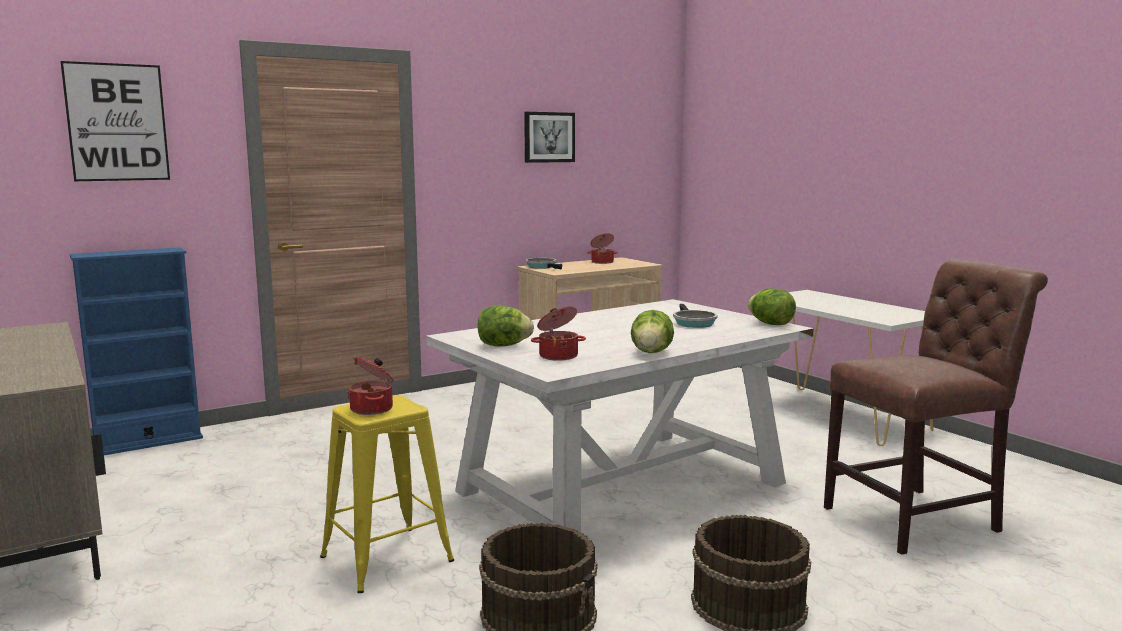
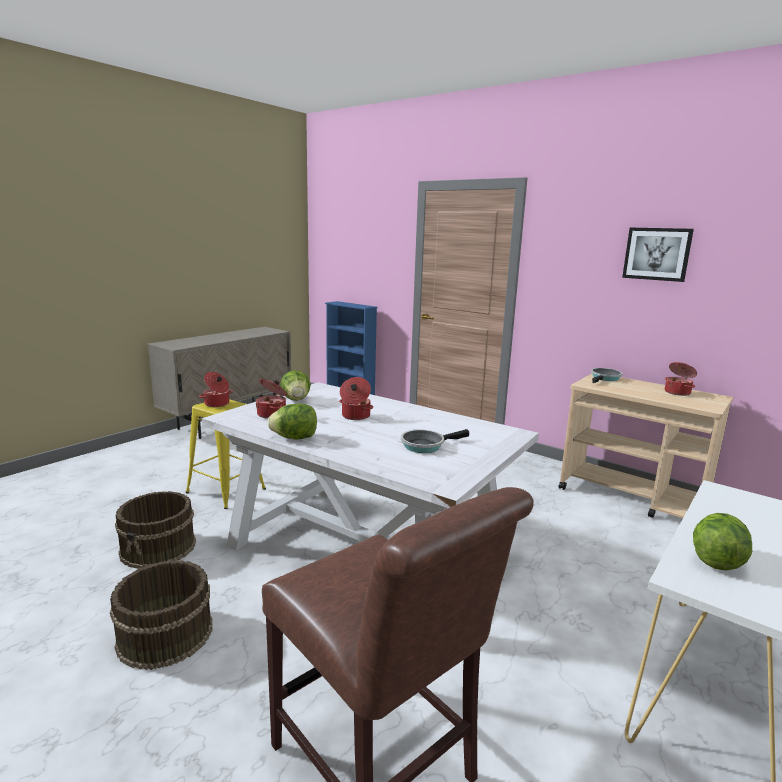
camera: 70 degrees right, 5 degrees up
picture [60,61,170,181] -> none
lettuce [748,288,796,325] -> lettuce moved to [693,513,752,571]
none -> cooking pot [339,377,373,420]

